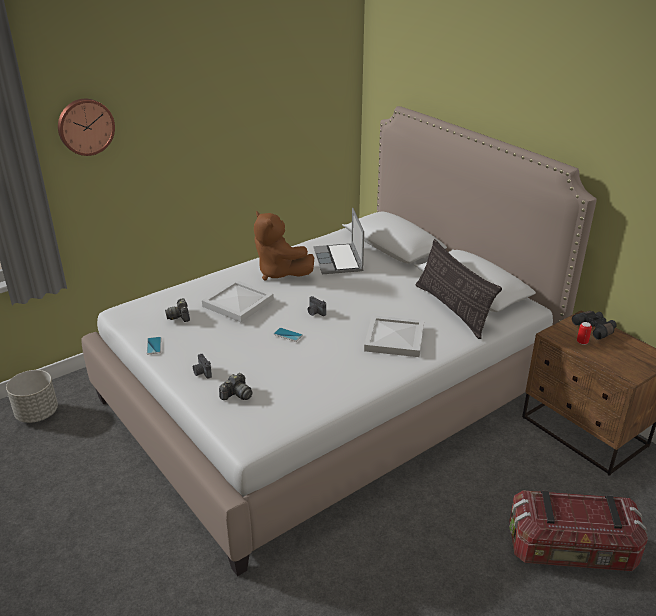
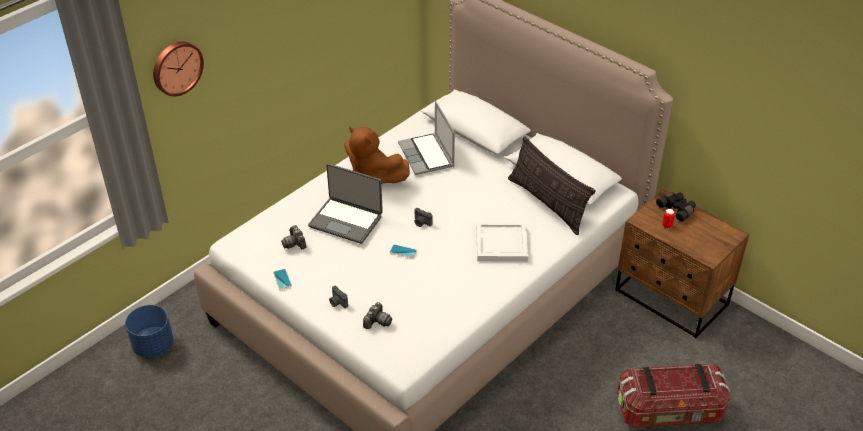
camera: 10 degrees left, 10 degrees up
grey planter [6,370,58,423] -> blue planter [125,305,174,358]
white tray [202,280,274,322] -> laptop [308,163,383,244]

